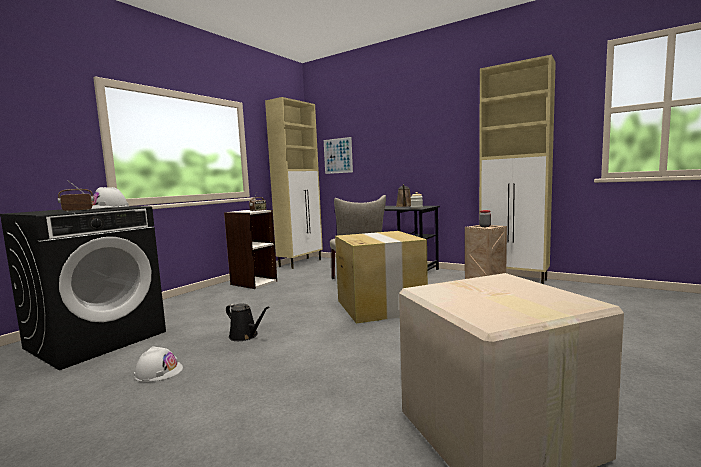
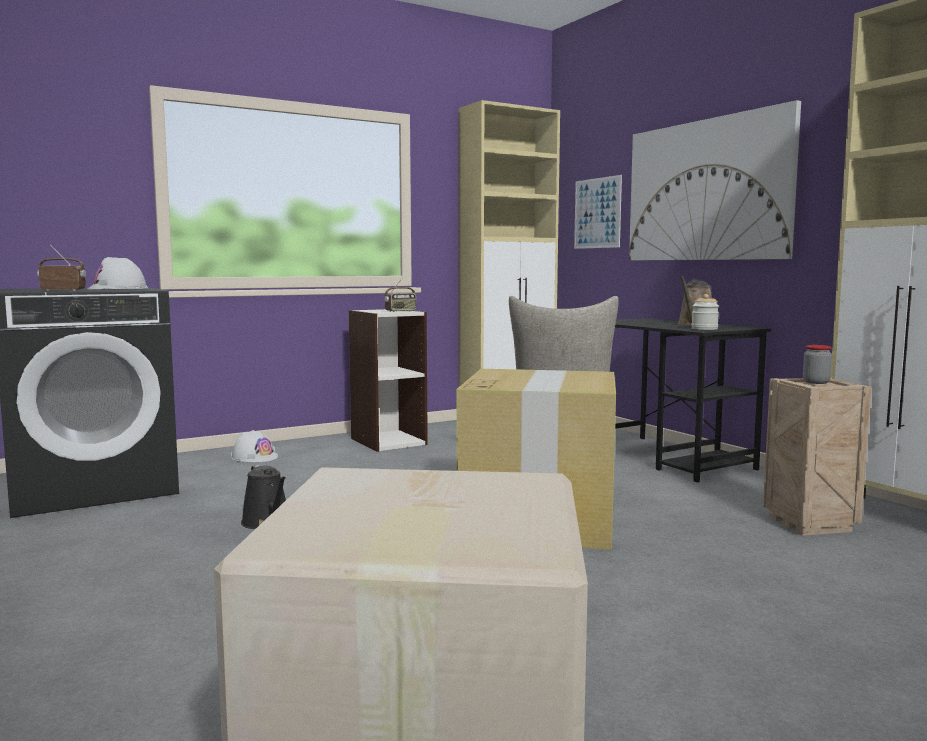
camera: 25 degrees right, 0 degrees up
white hard hat [134,346,183,382] -> white hard hat moved to [231,430,278,462]
none -> picture [629,100,801,260]

